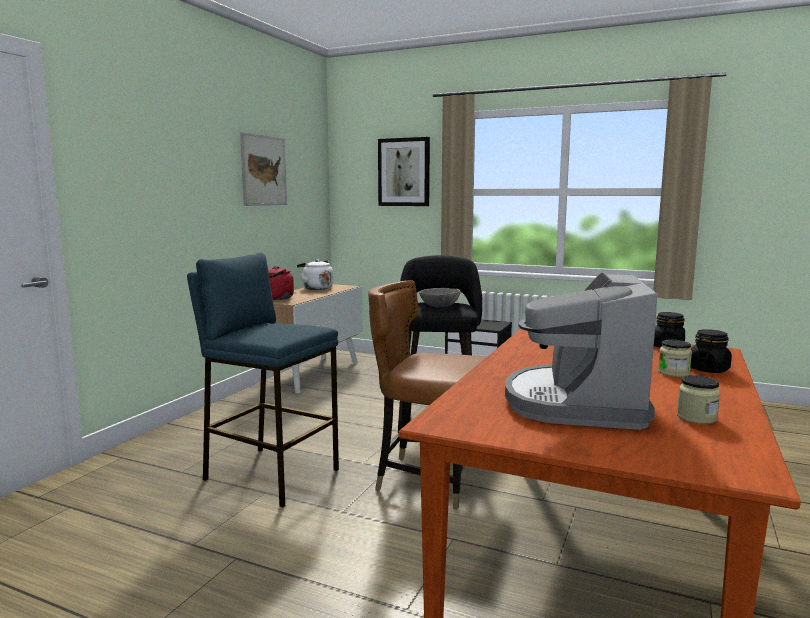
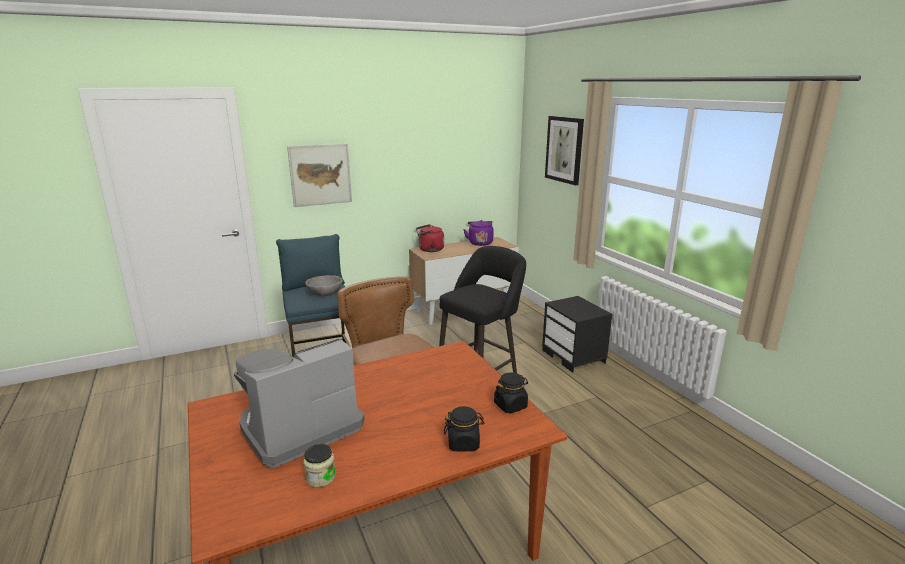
camera: 40 degrees right, 10 degrees up
picture [240,132,287,206] -> picture moved to [287,144,352,207]
white kettle [297,259,333,290] -> purple kettle [463,220,494,246]
grey bowl [419,288,460,307] -> grey bowl moved to [305,275,343,296]
jar [658,340,692,377] -> none

